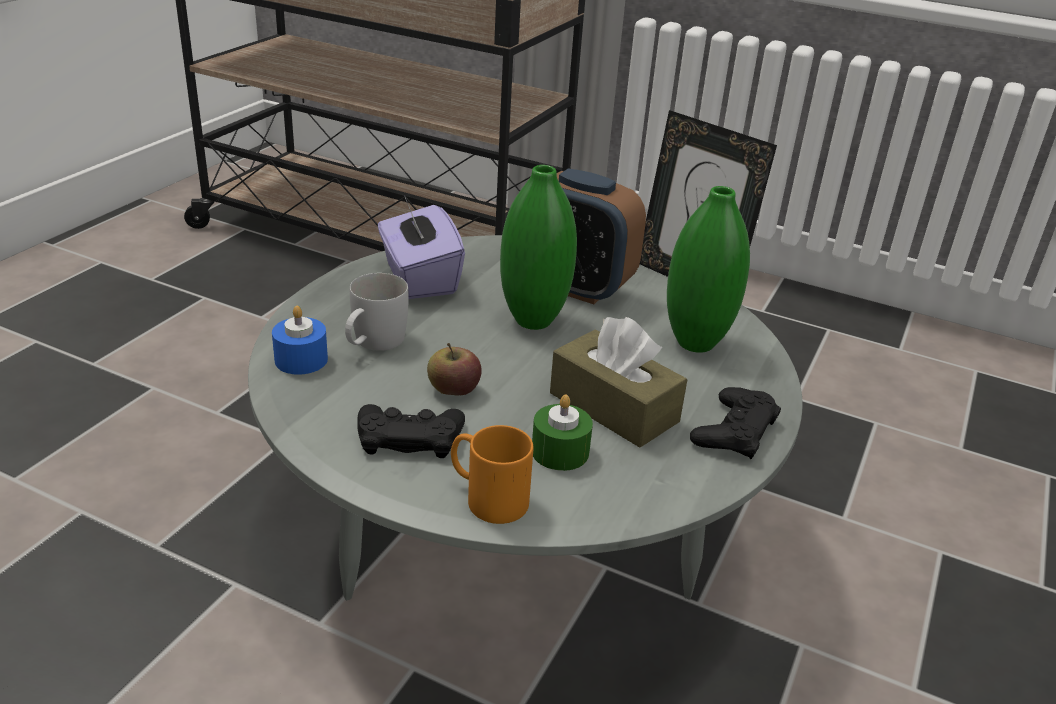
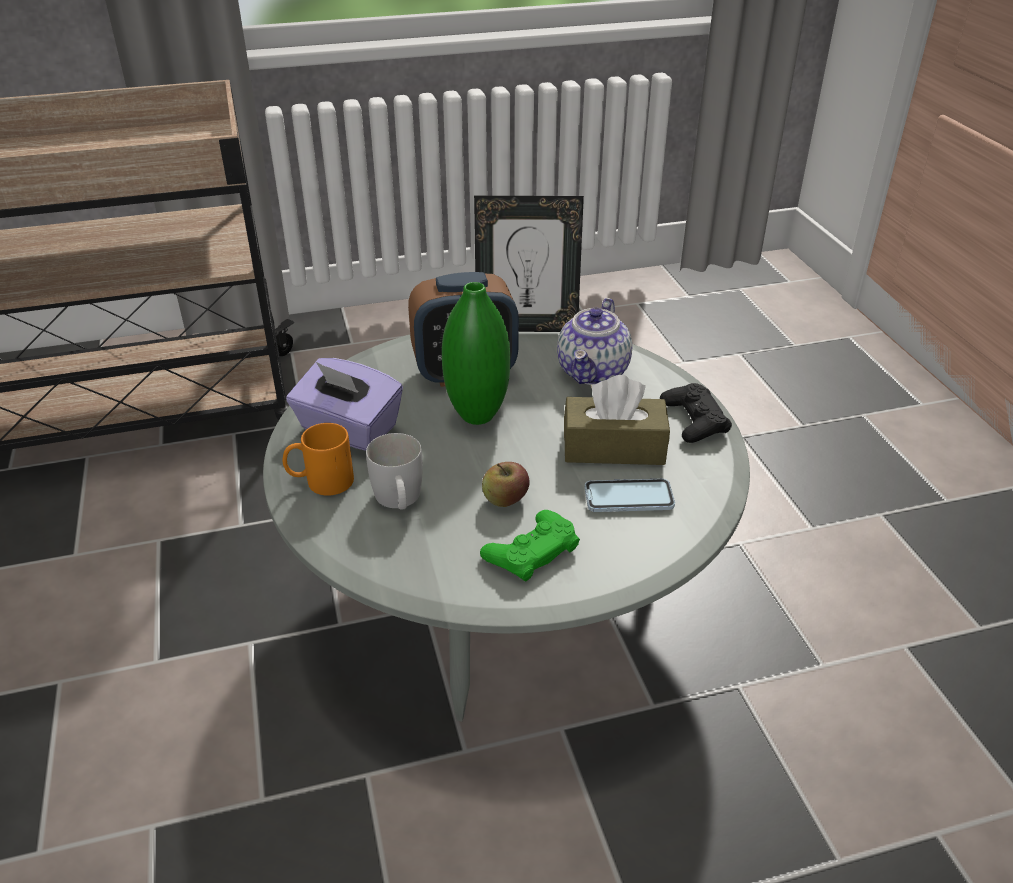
camera: 40 degrees left, 5 degrees up
blue candle [272,305,328,375] -> none
black game controller [357,404,465,458] -> green game controller [480,510,580,581]
orange mug [451,425,533,524] -> orange mug moved to [282,423,354,496]
green candle [532,394,593,471] -> phone [585,479,675,512]
green vase [667,186,750,353] -> teapot [557,298,632,385]

